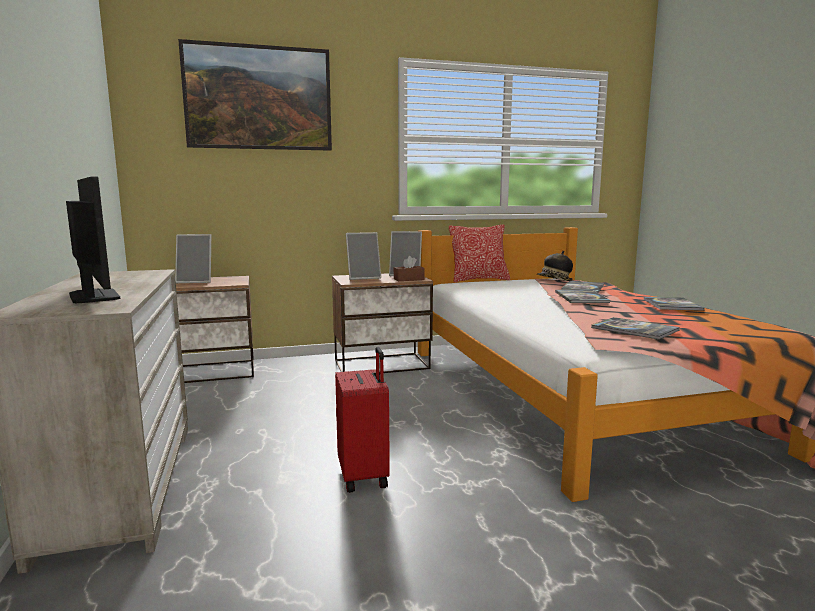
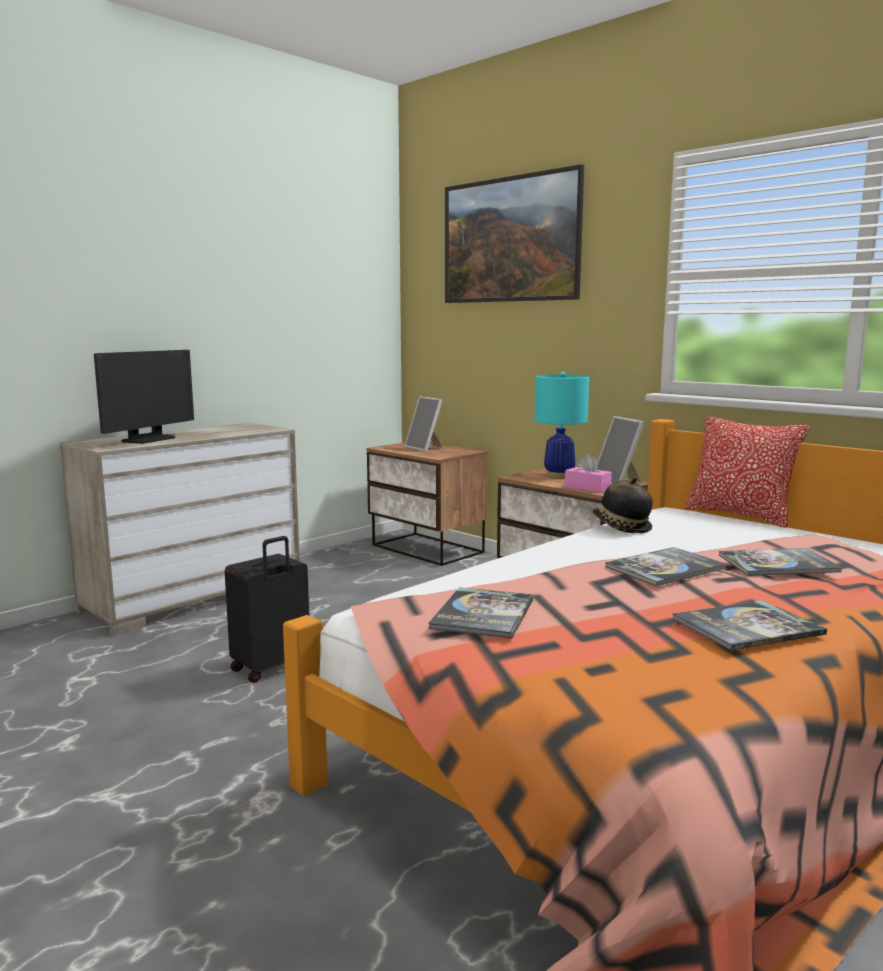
camera: 60 degrees right, 0 degrees up
red suitcase [335,347,390,493] -> black suitcase [225,536,309,683]
picture frame [346,232,381,280] -> turquoise table lamp [535,372,589,478]
brown tissue box [394,256,425,281] -> pink tissue box [565,454,612,493]
hat [537,251,573,281] -> hat moved to [592,477,653,533]

